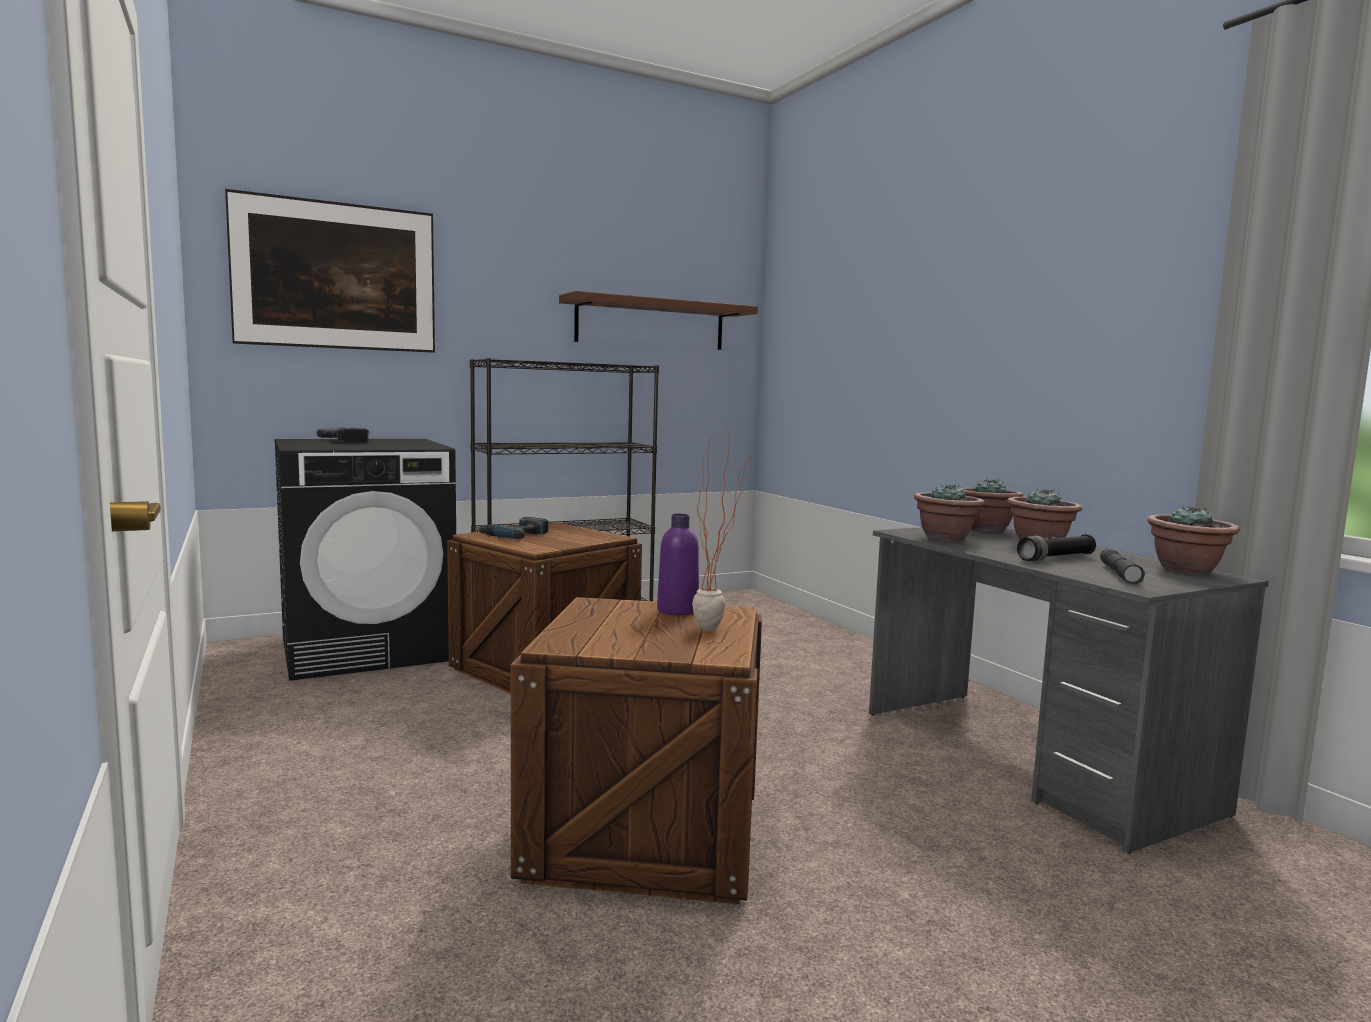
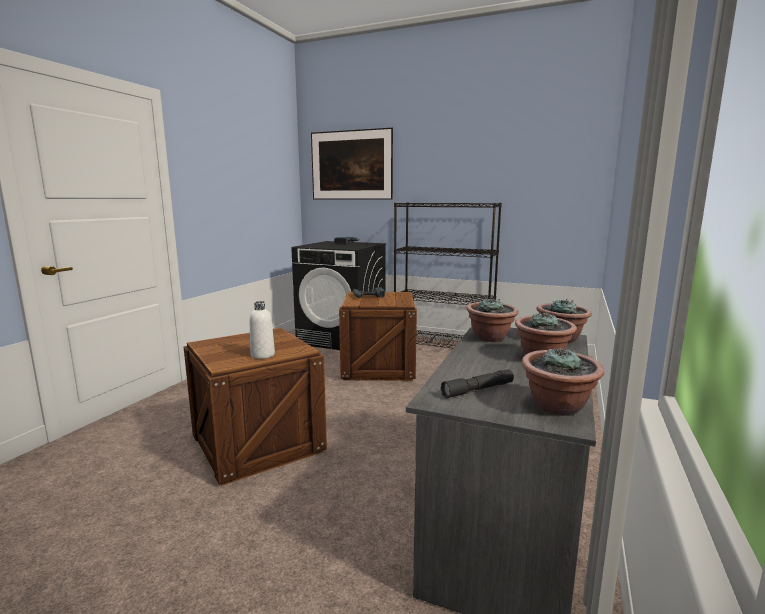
camera: 50 degrees right, 5 degrees up
brown shelf [559,291,758,350] -> none
purple bottle [657,514,699,616] -> none
potted plant [692,427,750,631] -> white bottle [249,301,275,359]
black flashlight [1017,534,1096,561] -> none

